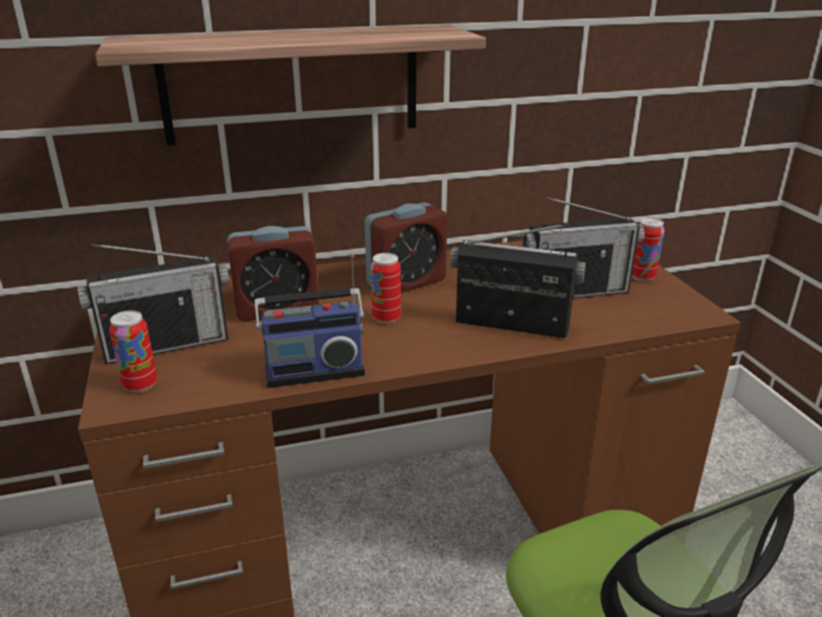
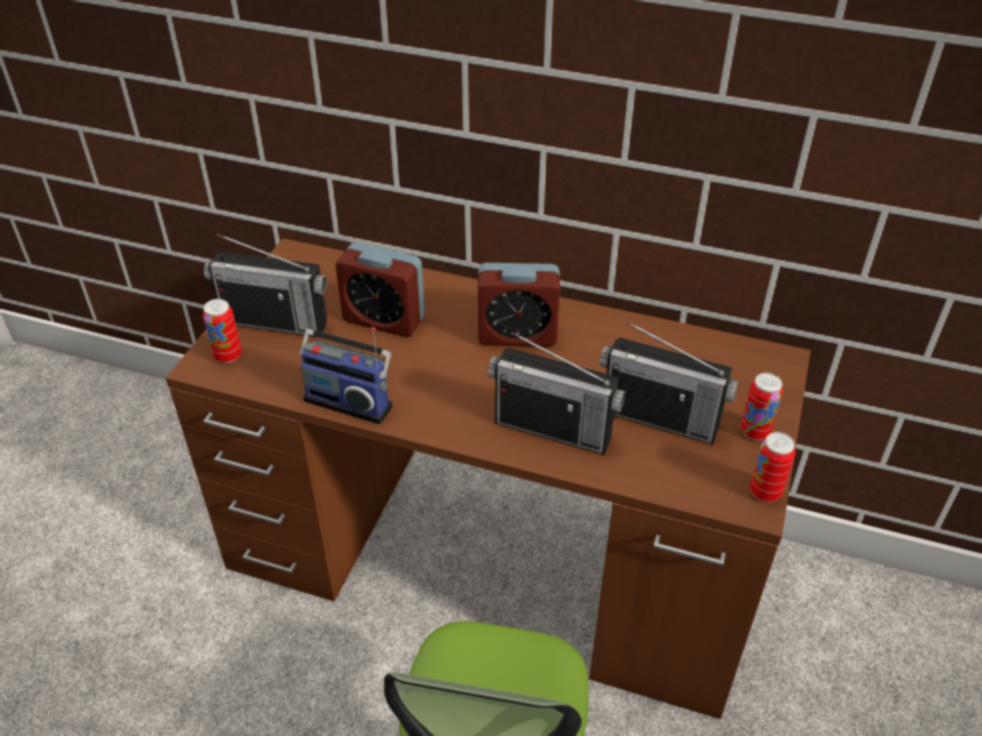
camera: 35 degrees right, 15 degrees up
shelf [95,25,486,146] -> none
can [371,253,401,324] -> can moved to [750,432,796,502]
radio [450,223,586,338] -> radio turned 150 degrees clockwise [488,332,625,455]

